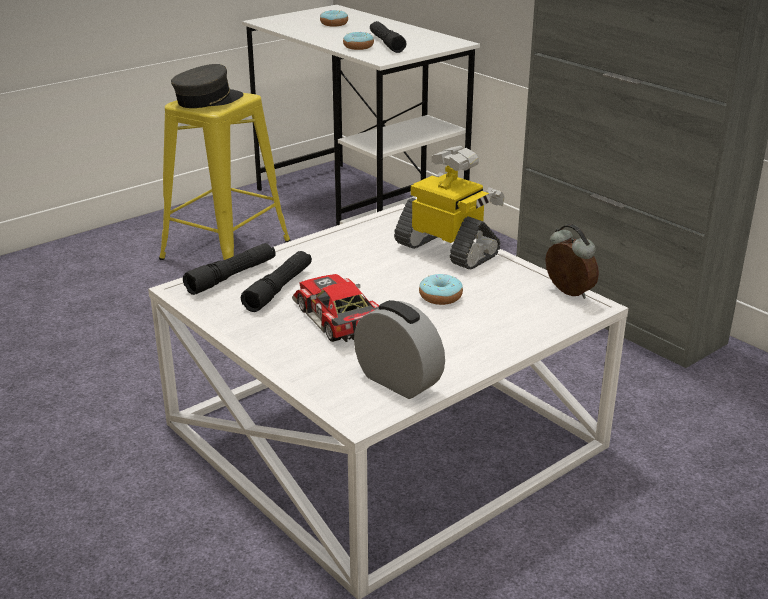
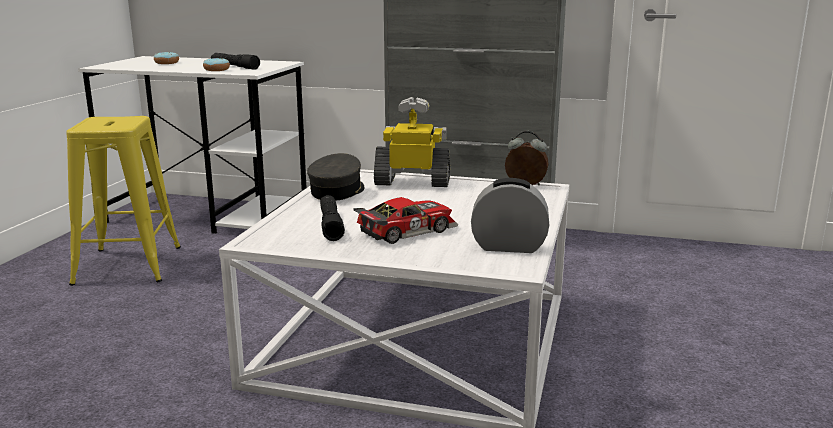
camera: 35 degrees left, 10 degrees down
grey cap [171,64,244,108] -> grey cap moved to [307,153,364,201]
black flashlight [183,243,276,295] -> none
toy car [292,274,379,342] -> toy car turned 120 degrees clockwise [353,197,458,244]
donut [419,274,463,305] -> none

